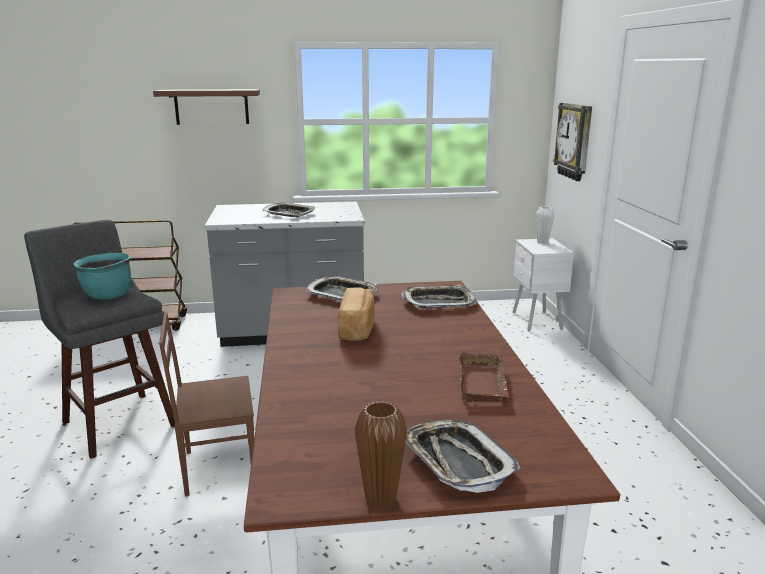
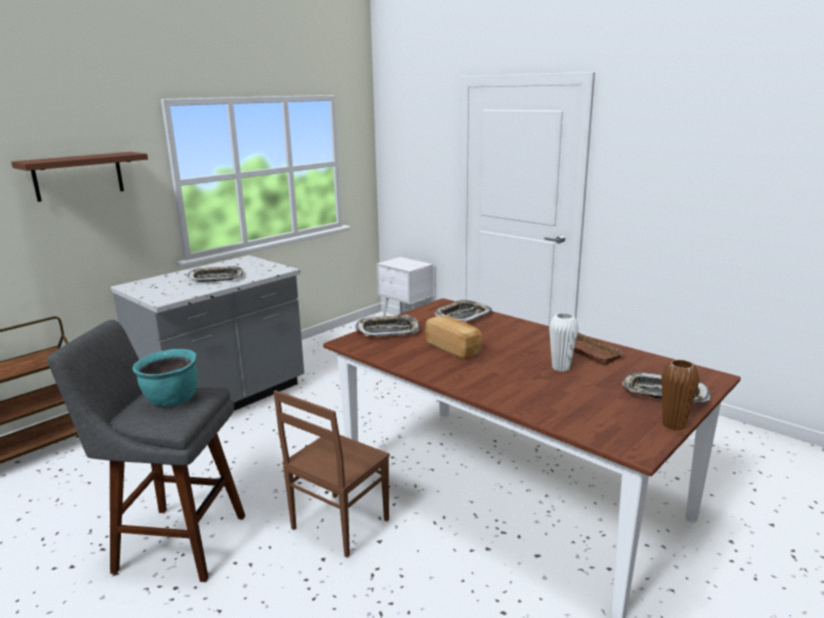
camera: 40 degrees left, 0 degrees up
white vase [536,207,554,244] -> white vase moved to [549,313,579,372]
wall clock [553,103,592,181] -> none

